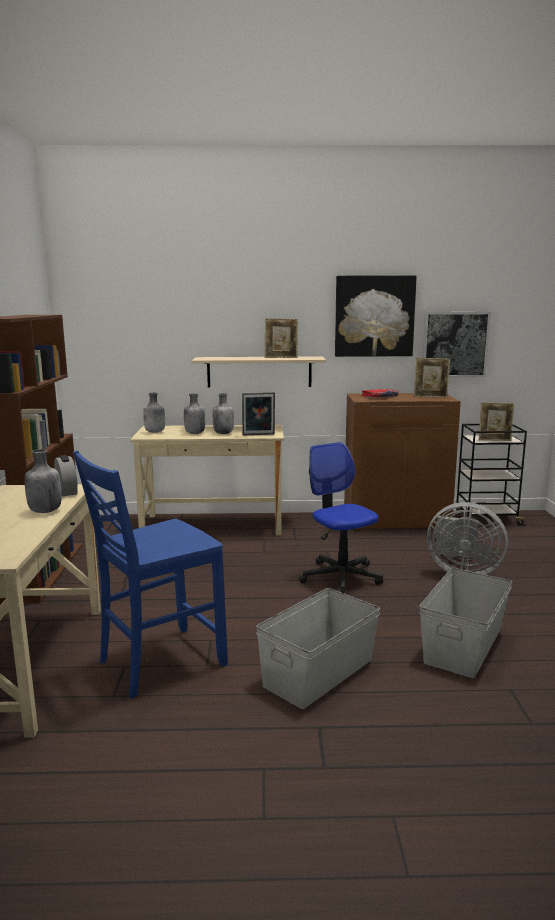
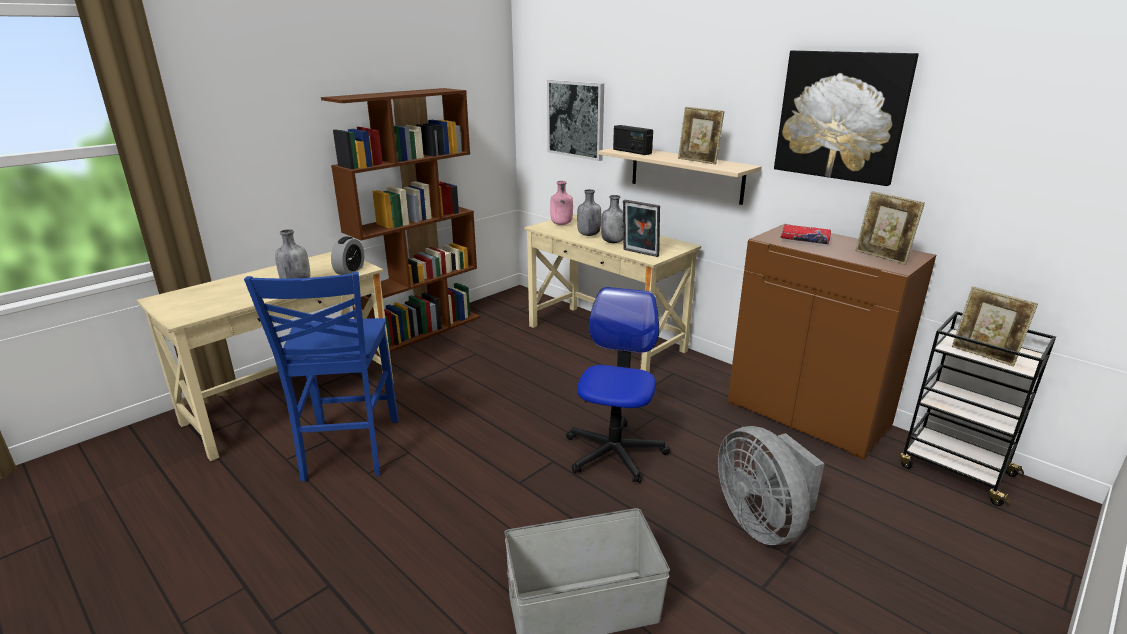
camera: 45 degrees right, 10 degrees up
blue chair [73,451,228,699] -> blue chair turned 105 degrees counterclockwise [244,272,398,482]
grey bottle [143,393,165,433] -> pink bottle [550,181,573,225]
grey storage box [256,588,380,709] -> none
picture [423,312,491,377] -> picture moved to [547,80,604,161]
none -> radio [613,125,653,155]

